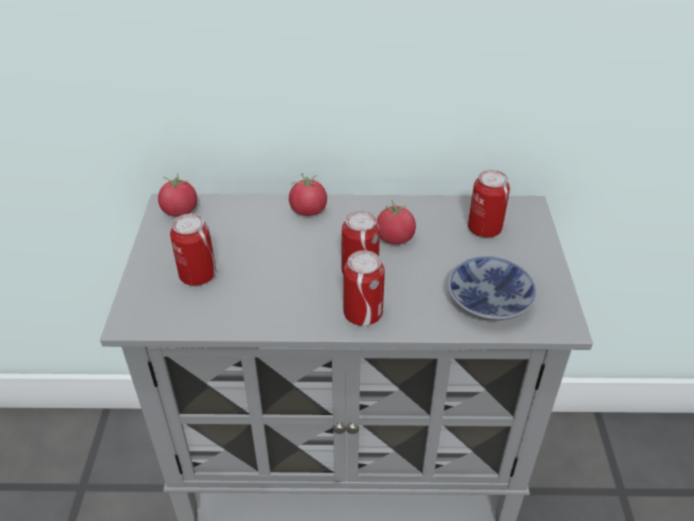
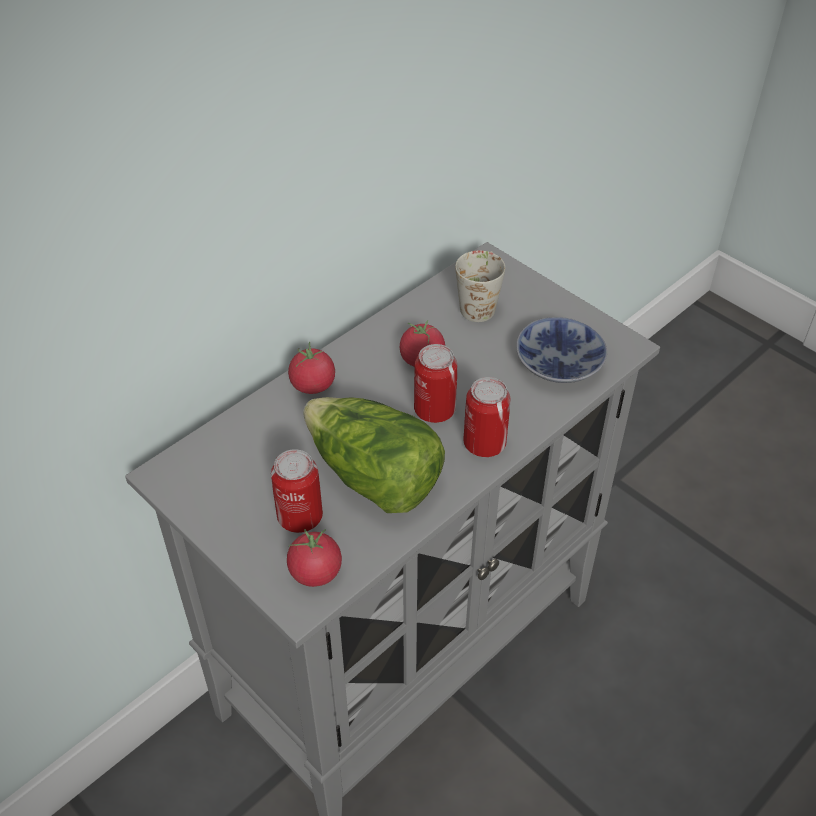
camera: 45 degrees left, 5 degrees up
tomato [158,173,197,217] -> tomato moved to [287,529,342,587]
can [468,170,510,237] -> white mug [455,251,505,322]
none -> lettuce [303,397,445,513]

